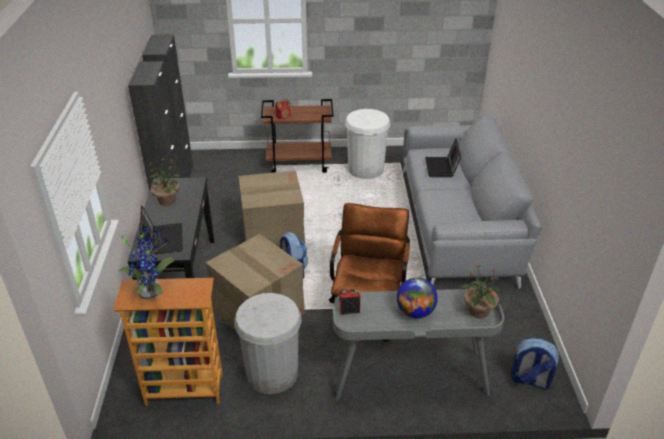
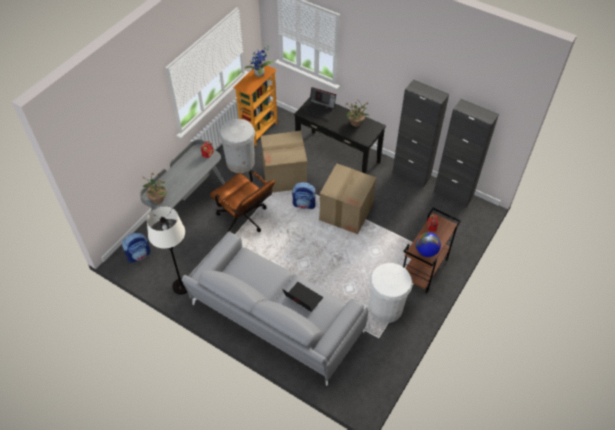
camera: 125 degrees right, 15 degrees up
globe [397,277,438,318] -> globe moved to [416,232,441,257]
none -> white floor lamp [147,206,187,295]

